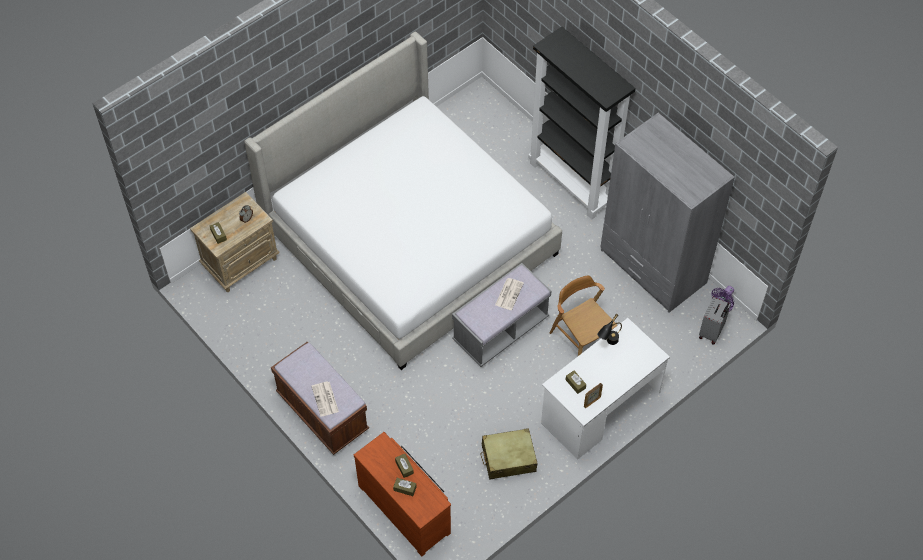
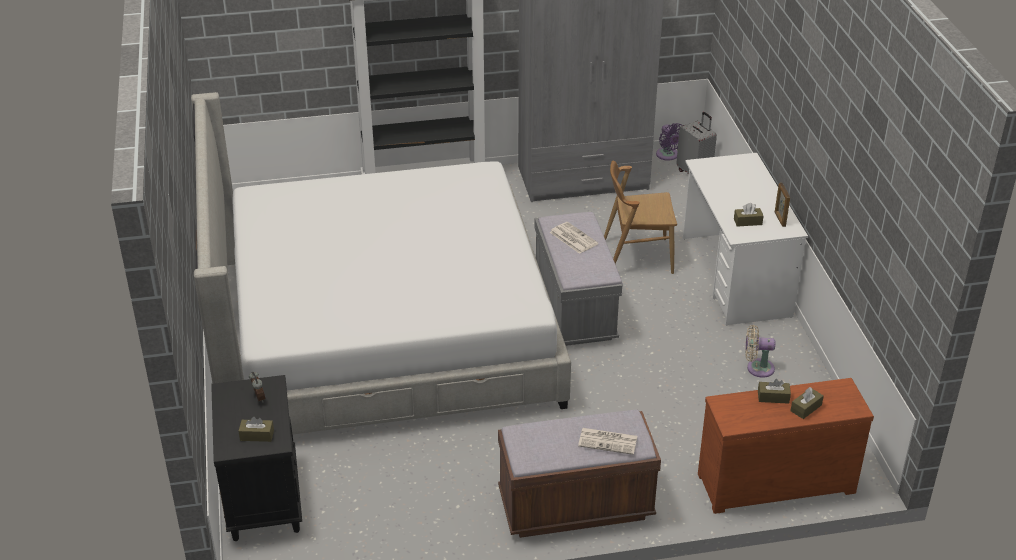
camera: 60 degrees left, 20 degrees down
beige nightstand [190,192,280,292] -> black nightstand [211,375,302,541]
beige suitcase [481,428,537,480] -> beige fan [745,325,775,378]
black table lamp [597,314,622,345] -> none

